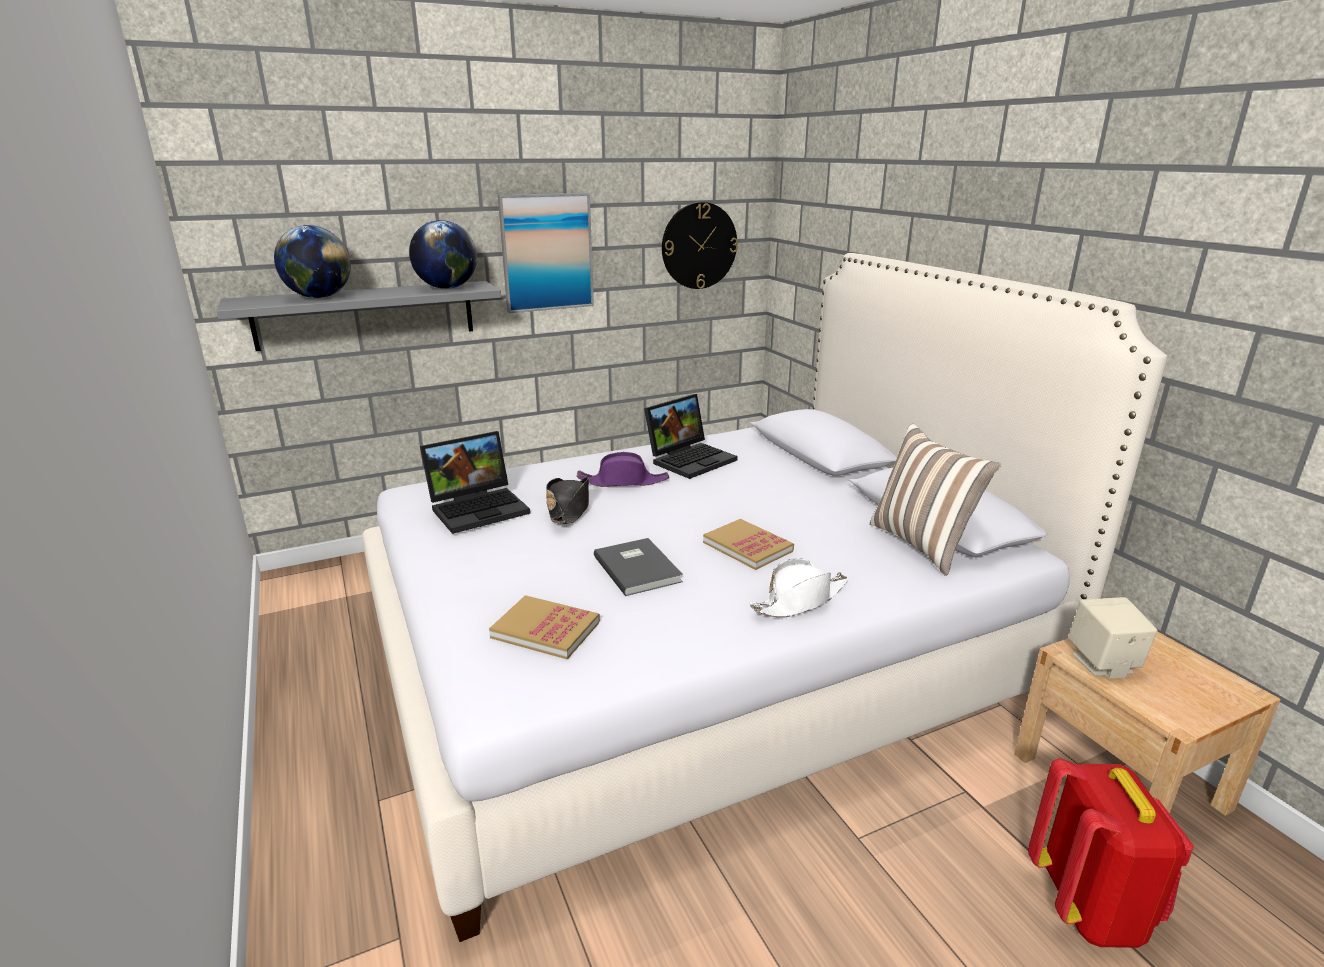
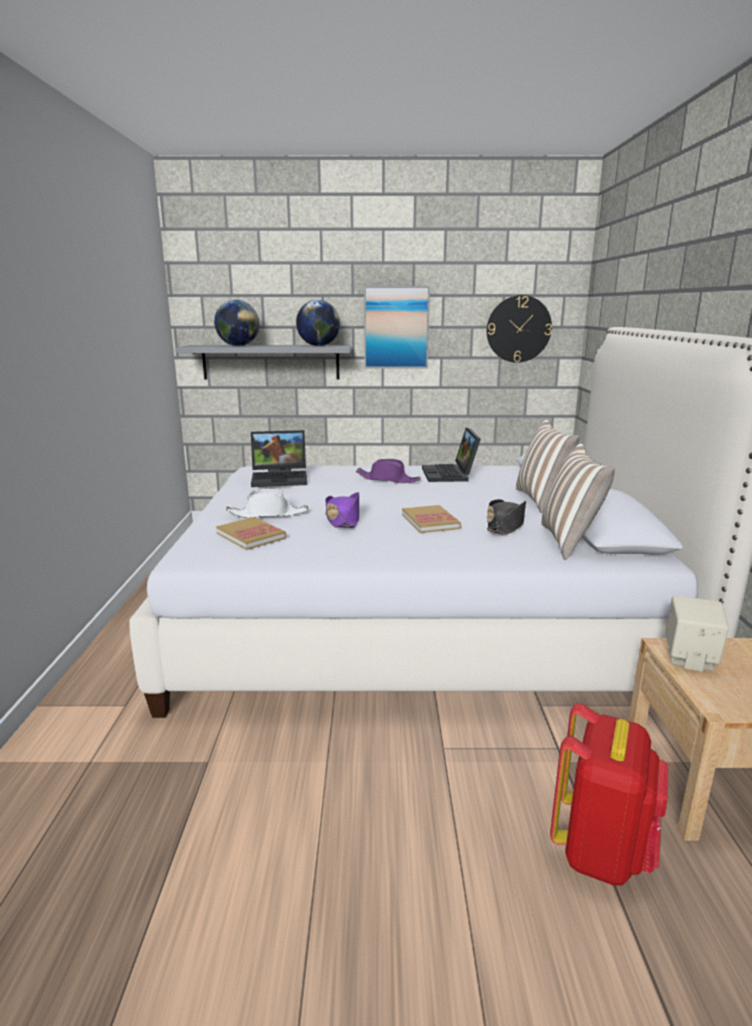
camera: 25 degrees right, 5 degrees down
black hat [546,477,589,524] -> black hat moved to [487,499,526,535]
grey book [594,538,683,596] -> purple hat [325,492,359,528]
laptop [644,394,738,479] -> laptop turned 105 degrees clockwise [422,427,481,482]
white hat [750,558,848,618] -> white hat moved to [226,489,309,518]
none -> pillow [516,420,579,513]

